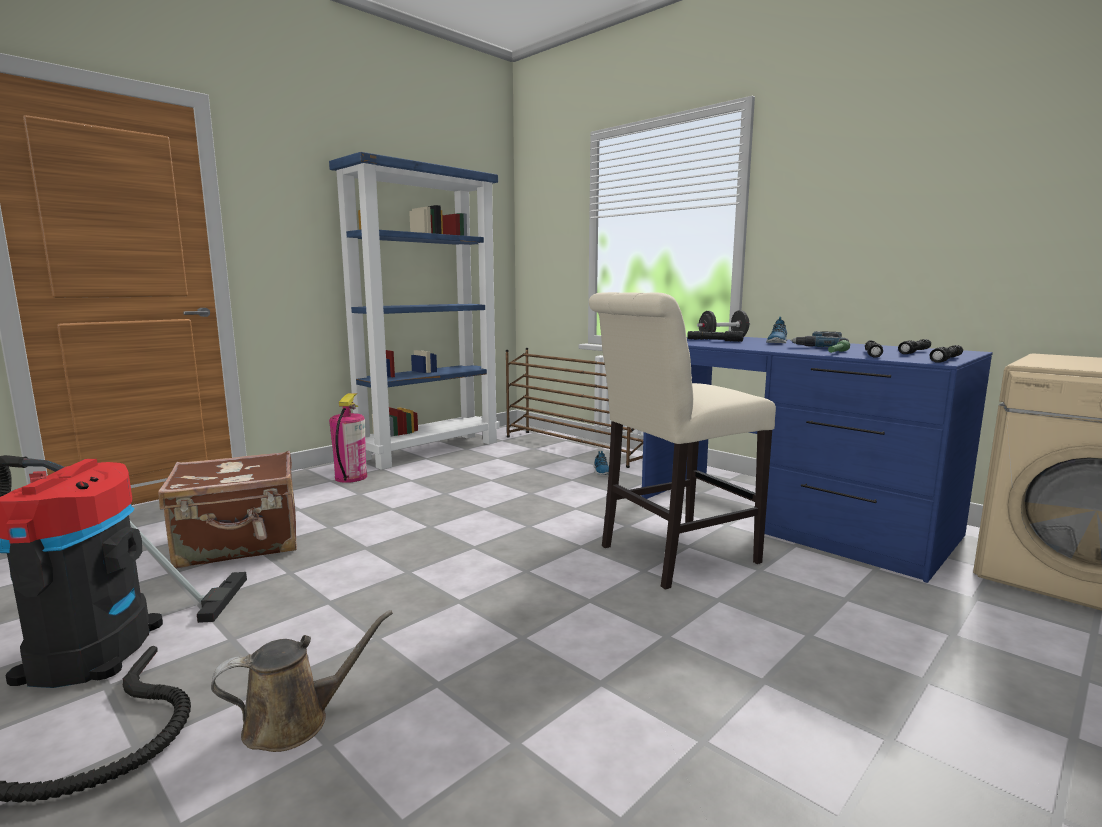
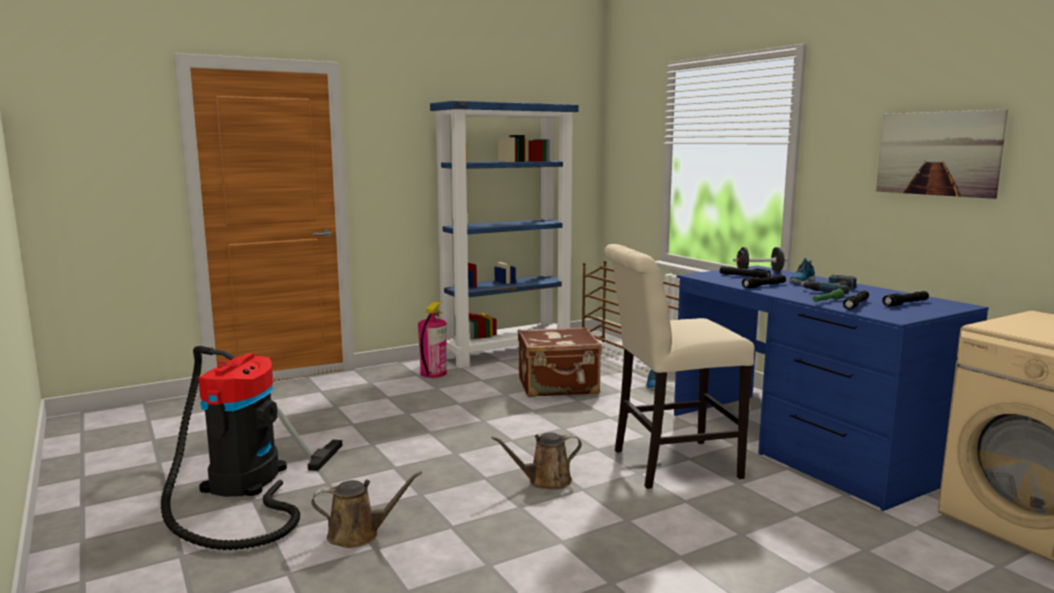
camera: 15 degrees right, 0 degrees up
brown suitcase [158,451,297,569] -> brown suitcase moved to [518,327,602,397]
black flashlight [929,345,963,363] -> black flashlight moved to [742,275,786,288]
none -> brown watering can [491,432,582,489]
none -> picture [876,109,1008,199]

